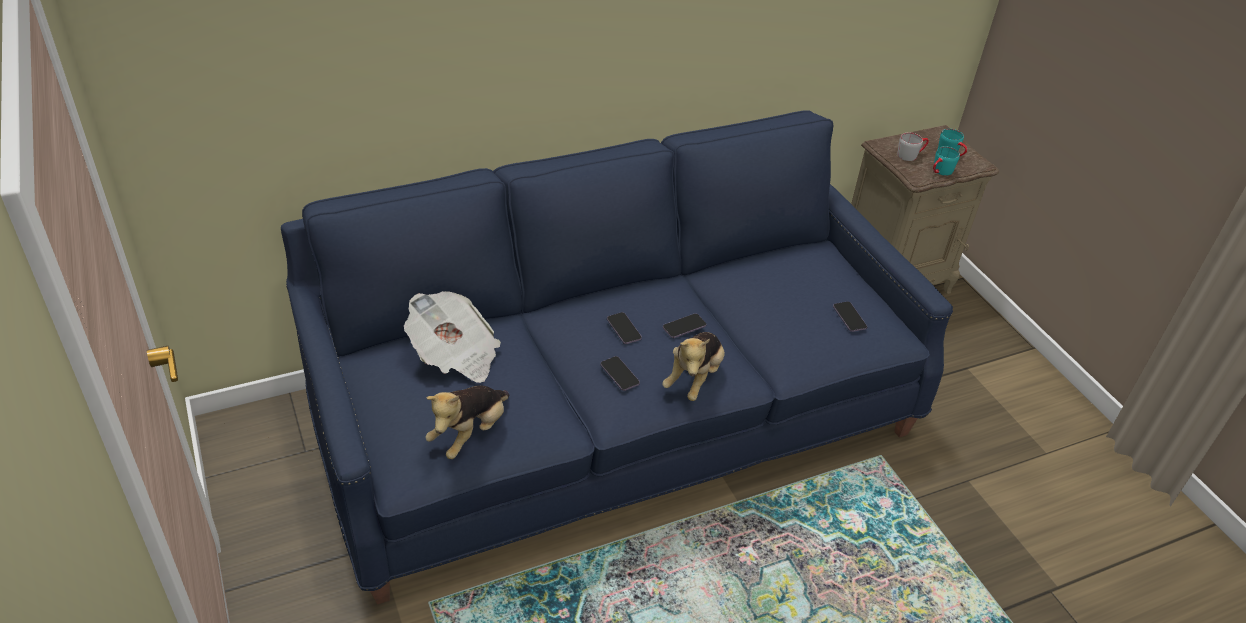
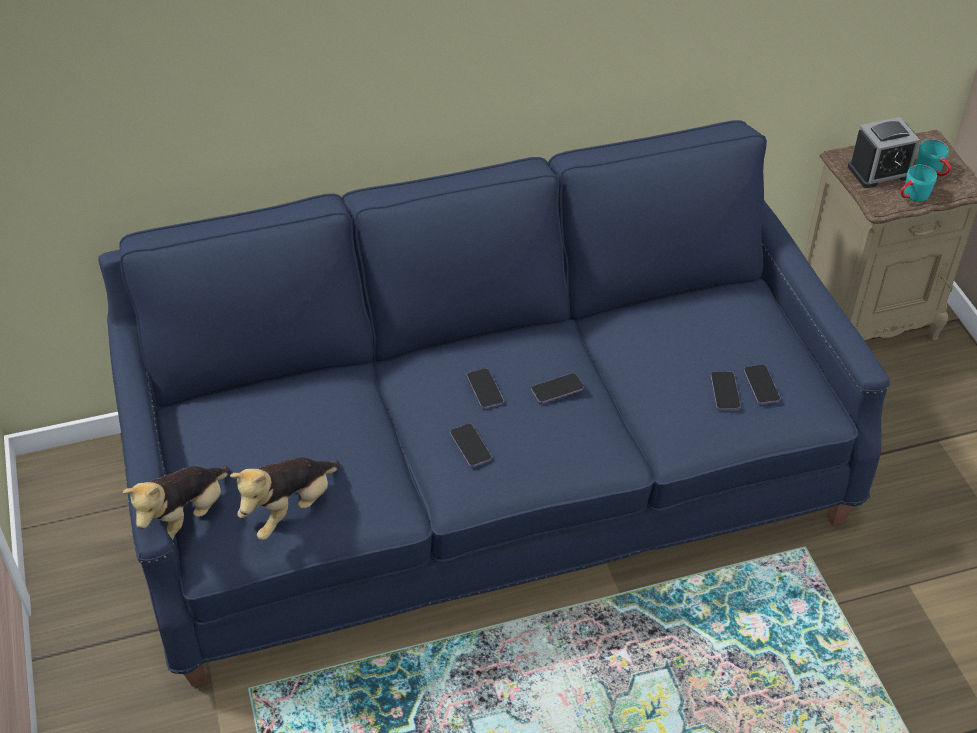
camera: 10 degrees right, 5 degrees up
newspaper [404,291,501,383] -> none
plush toy [662,332,725,401] -> plush toy moved to [123,465,230,539]
grey mug [897,132,929,161] -> alarm clock [848,117,920,188]
none -> phone [711,372,741,410]

